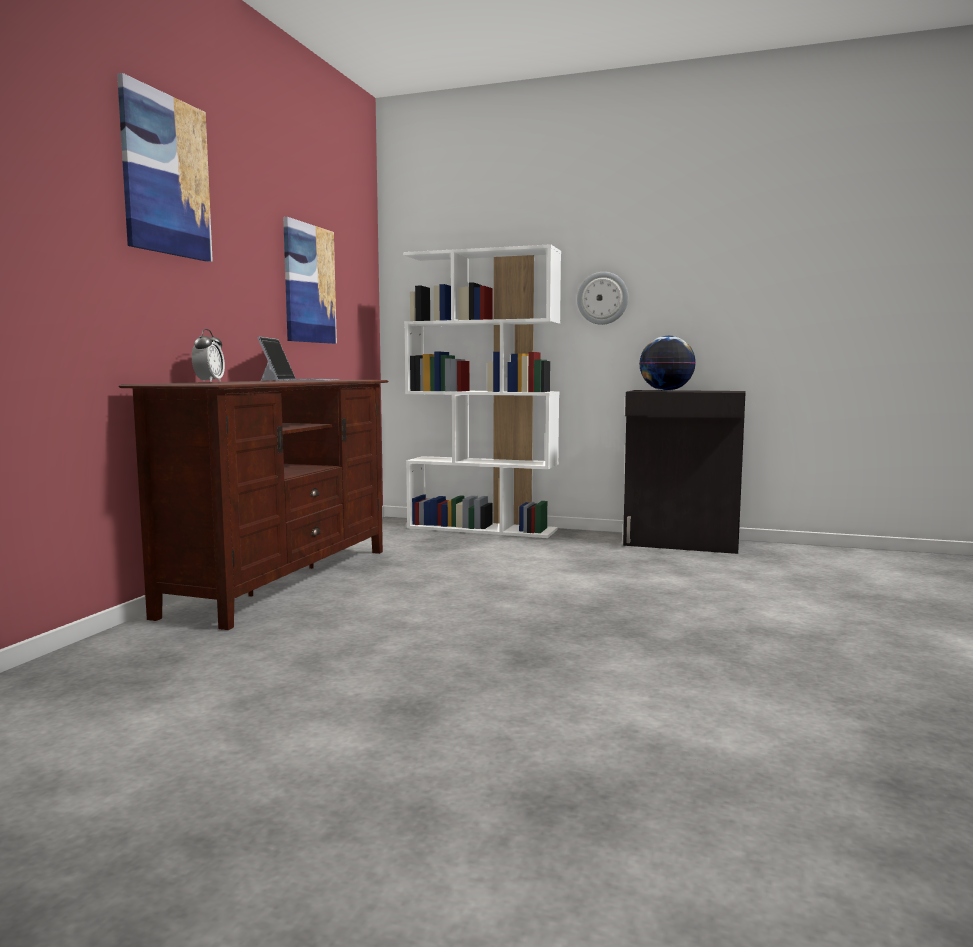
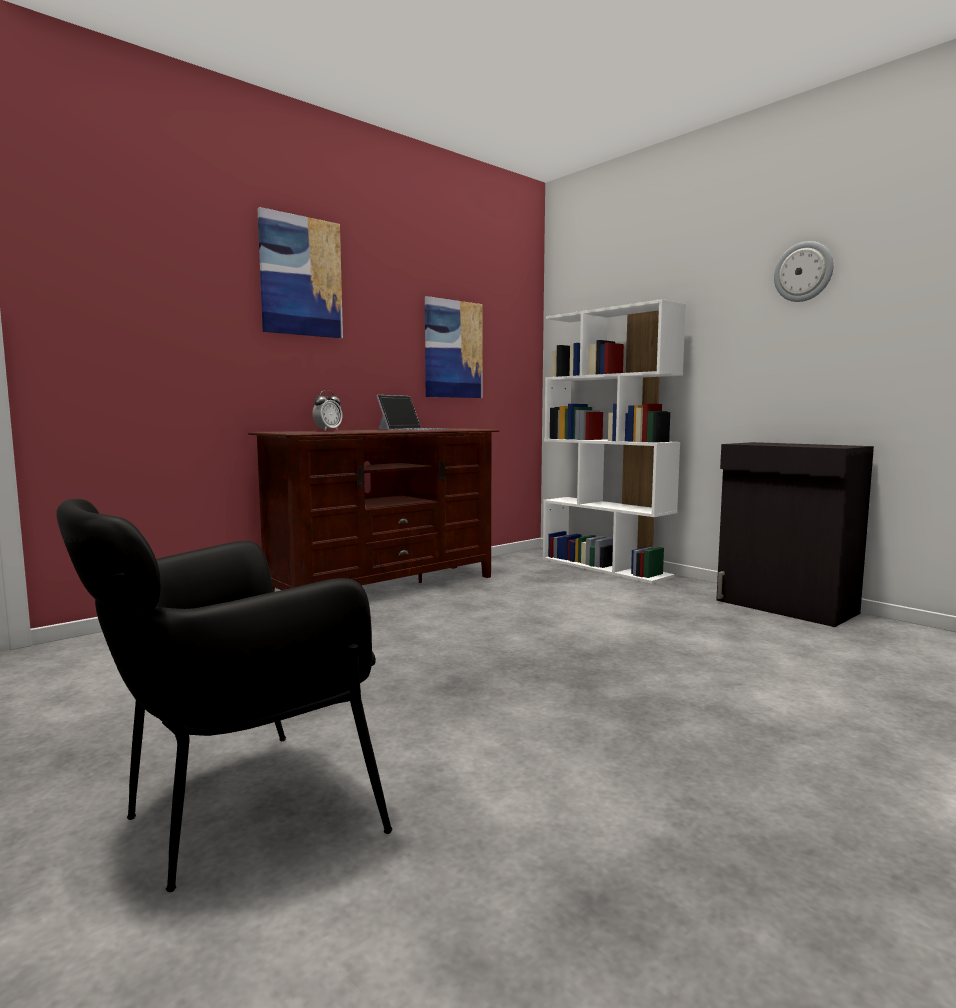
camera: 30 degrees right, 0 degrees up
wall clock [577,272,629,325] -> wall clock moved to [774,241,834,302]
globe [639,336,696,391] -> none
none -> black armchair [56,499,393,892]

